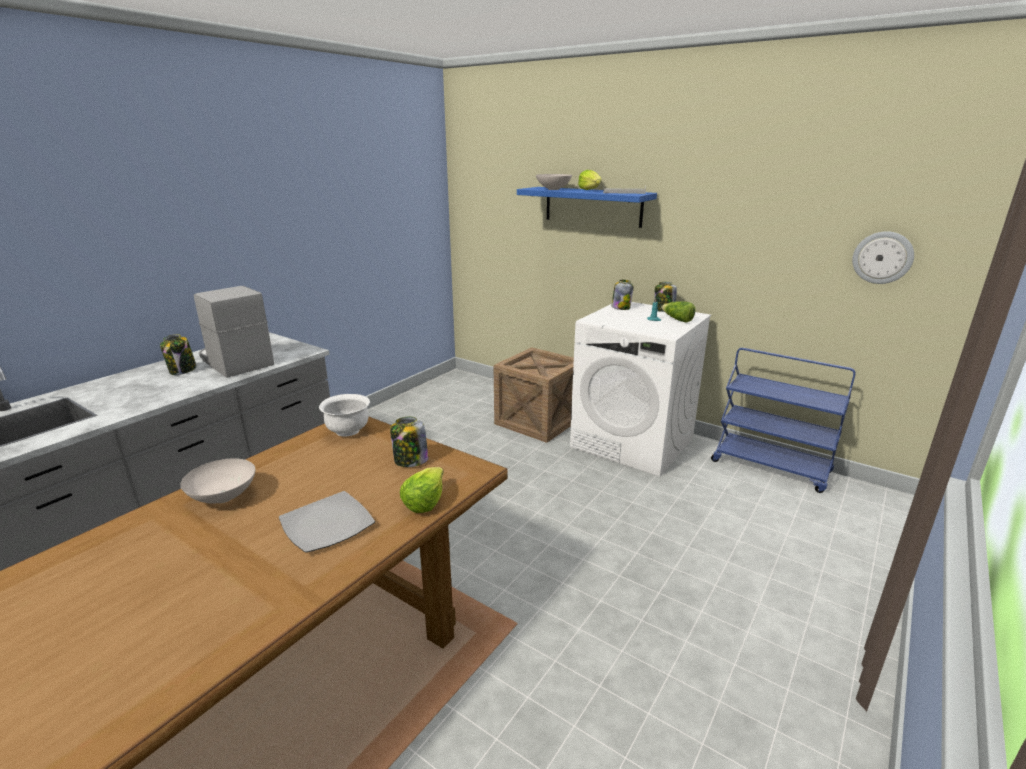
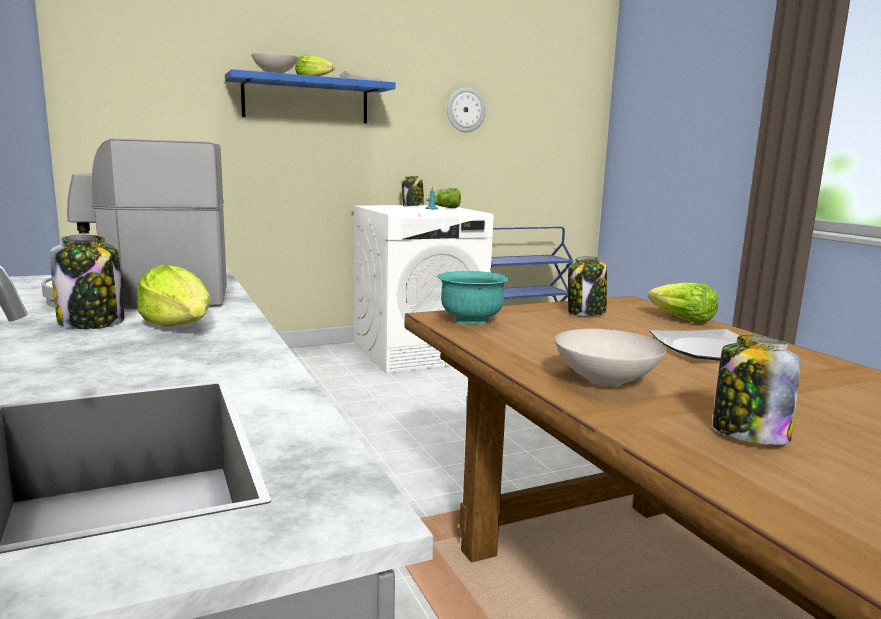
camera: 60 degrees left, 10 degrees down
white bowl [319,394,370,436] -> turquoise bowl [437,271,509,324]
crate [493,347,574,443] -> none
jar [611,280,634,310] -> jar moved to [713,335,800,445]
wall clock [852,231,914,284] -> wall clock moved to [447,88,485,133]
none -> lettuce [137,265,211,327]

